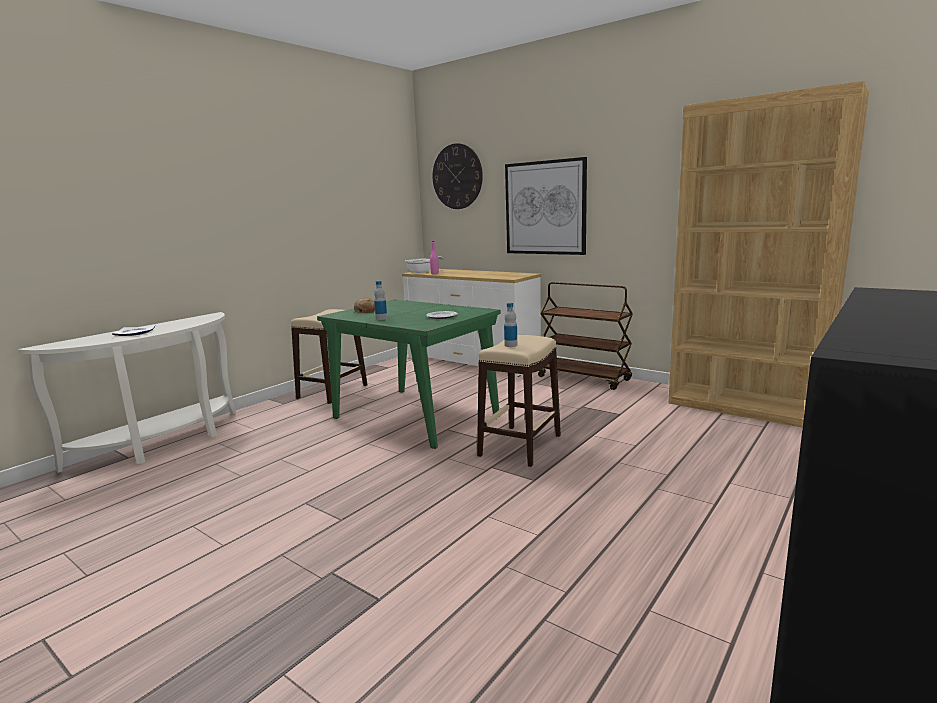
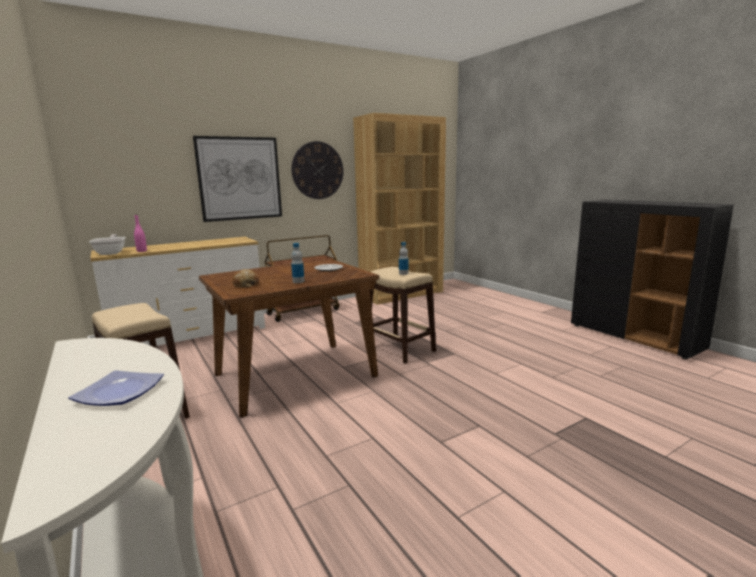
camera: 70 degrees left, 0 degrees up
green dining table [317,299,500,449] -> brown dining table [199,259,379,418]
wall clock [433,143,483,209] -> wall clock moved to [291,141,343,199]

